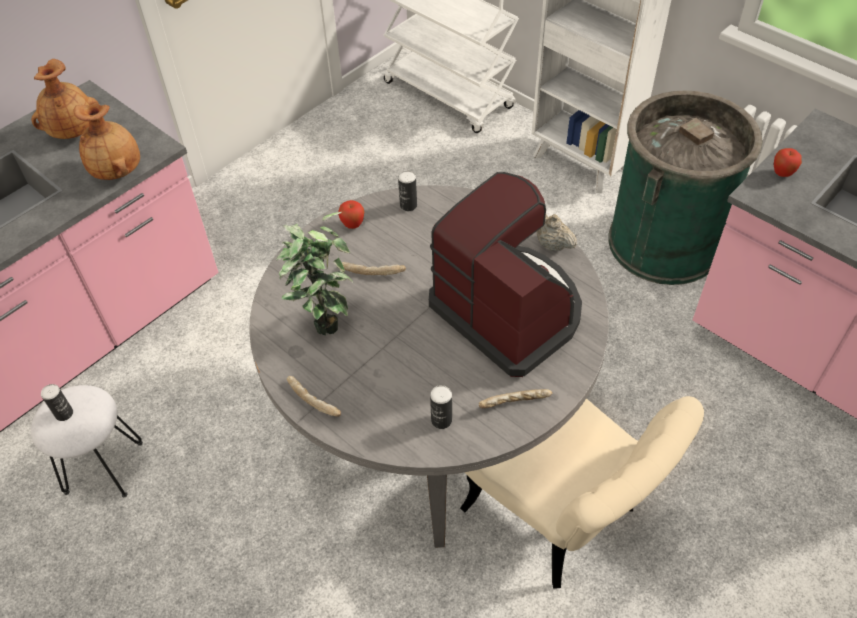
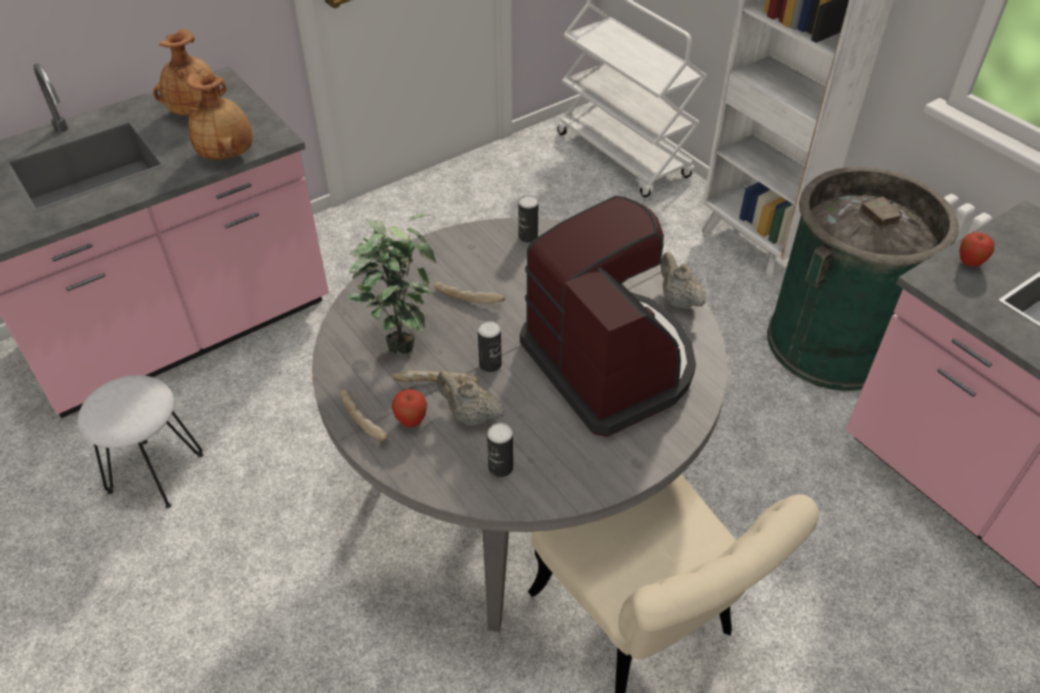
camera: 10 degrees right, 5 degrees down
can [41,384,73,421] -> can moved to [478,321,502,372]
apple [338,200,364,229] -> apple moved to [392,389,427,427]
bread [479,389,553,408] -> bread moved to [393,371,478,384]
none -> beige teapot [437,371,505,426]

